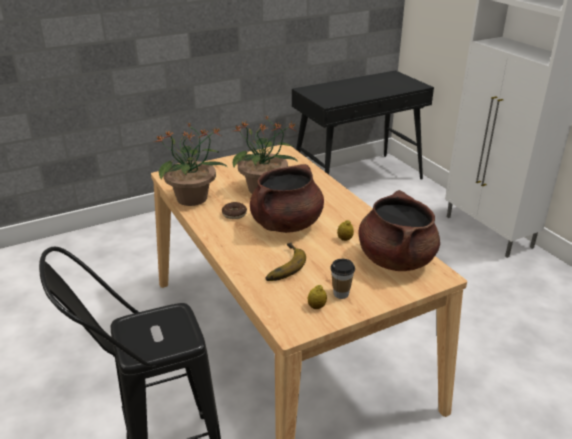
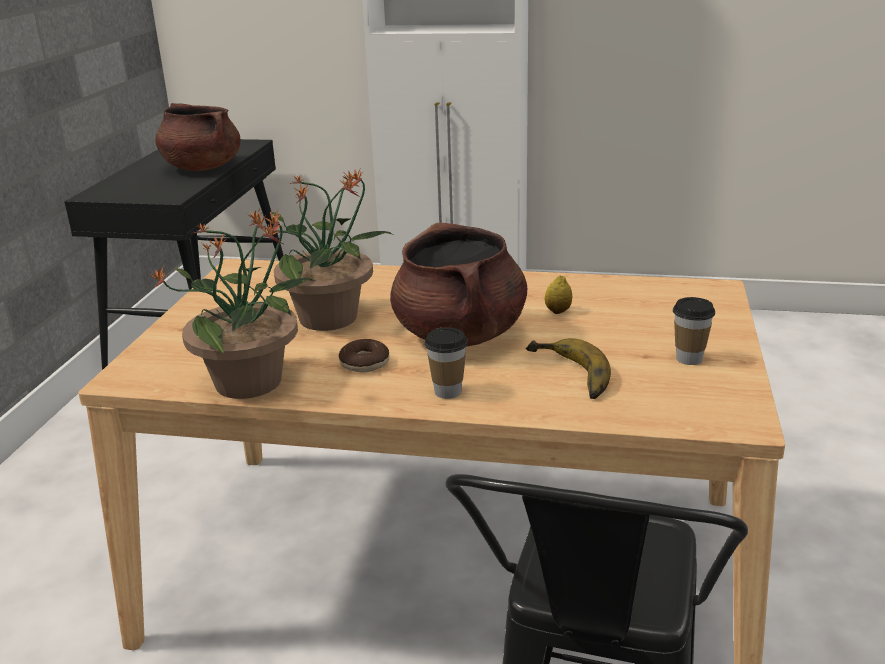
camera: 50 degrees left, 5 degrees down
lemon [308,285,327,309] -> none
brown cooking pot [358,190,440,271] -> brown cooking pot moved to [155,103,240,171]
none -> cup [424,327,468,399]

